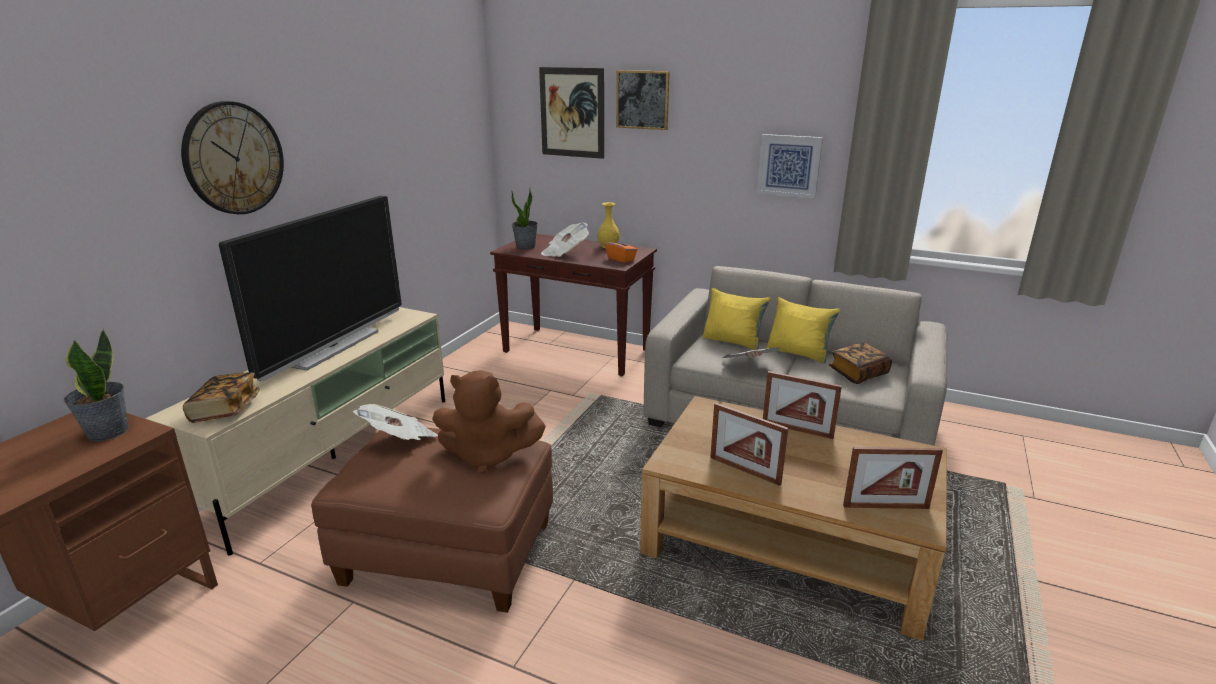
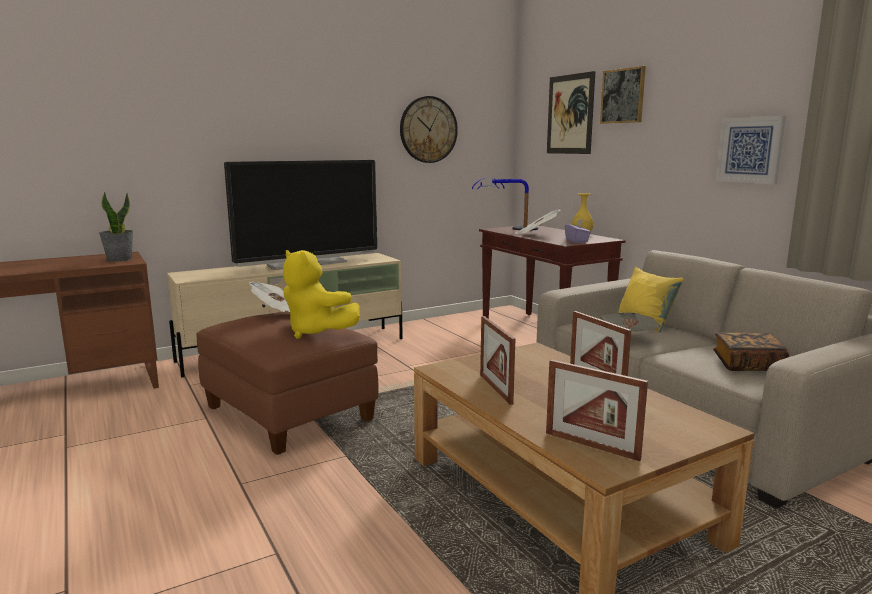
camera: 35 degrees right, 10 degrees down
wall clock [181,101,284,214] -> wall clock moved to [400,96,458,163]
book [183,372,260,423] -> none
brown plush toy [432,370,546,474] -> yellow plush toy [283,250,360,339]
potted plant [511,188,538,250] -> table lamp [472,178,538,231]
orange tissue box [605,236,638,263] -> purple tissue box [565,219,591,243]
yellow pillow [767,297,840,363] -> none

